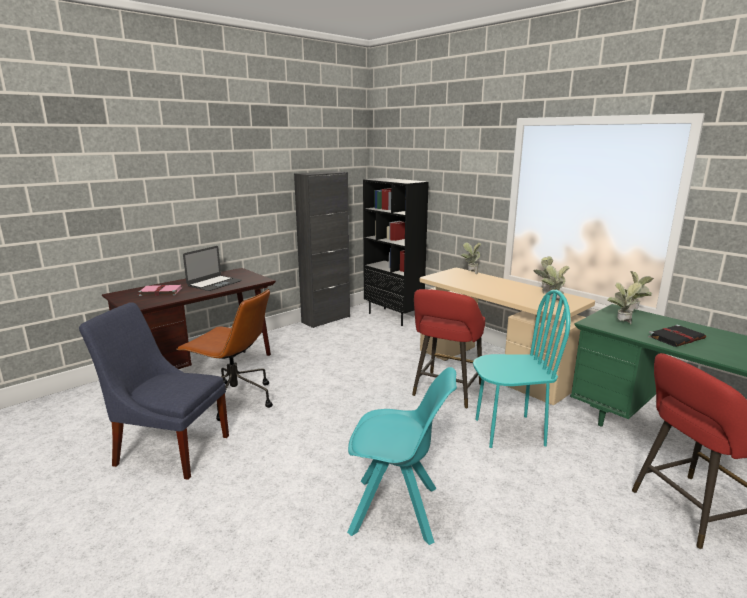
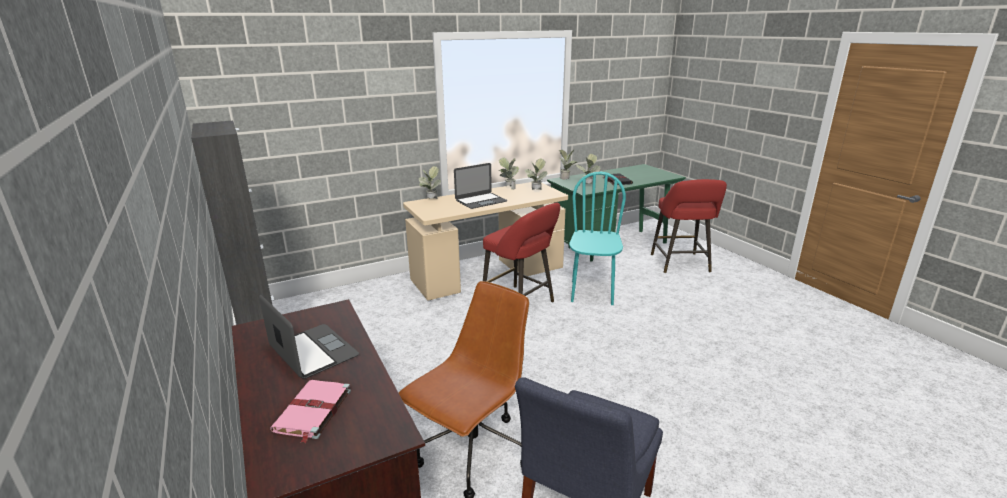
camera: 75 degrees left, 5 degrees up
turquoise chair [347,367,457,545] -> none
black bookcase [363,178,429,326] -> none
none -> laptop [454,163,508,209]

